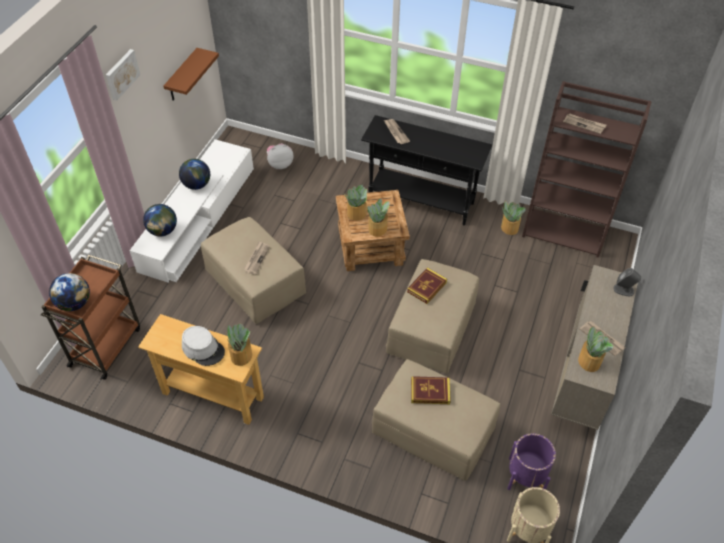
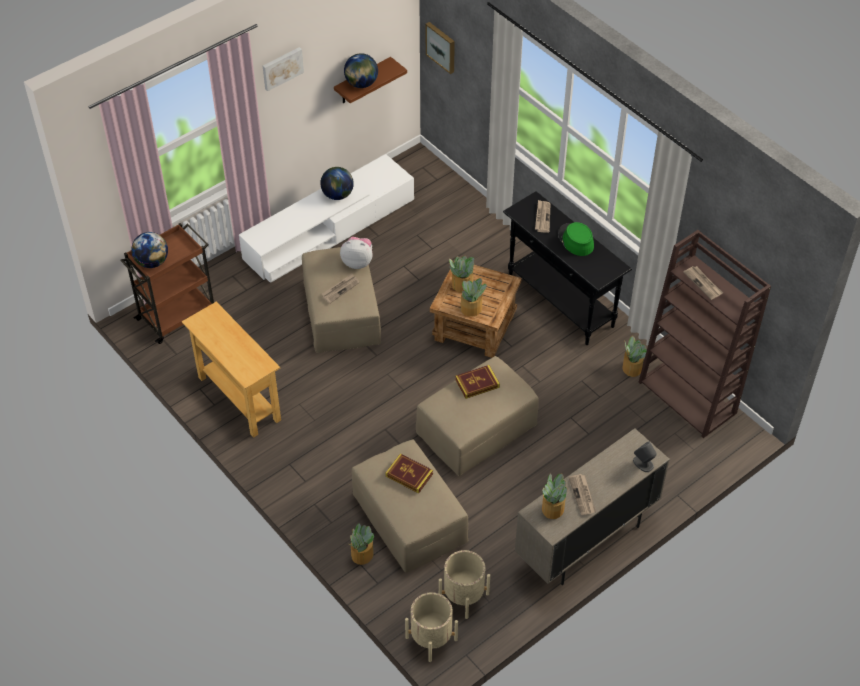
camera: 30 degrees right, 0 degrees up
globe [143,204,177,236] -> globe moved to [344,53,378,88]
grey hat [182,326,225,366] -> none
potted plant [226,323,252,366] -> potted plant moved to [349,523,374,565]
plush toy [267,143,293,169] -> plush toy moved to [340,237,373,269]
purple planter [507,433,556,490] -> beige planter [439,550,490,619]
none -> picture [426,22,455,74]
none -> green hat [558,222,594,256]

